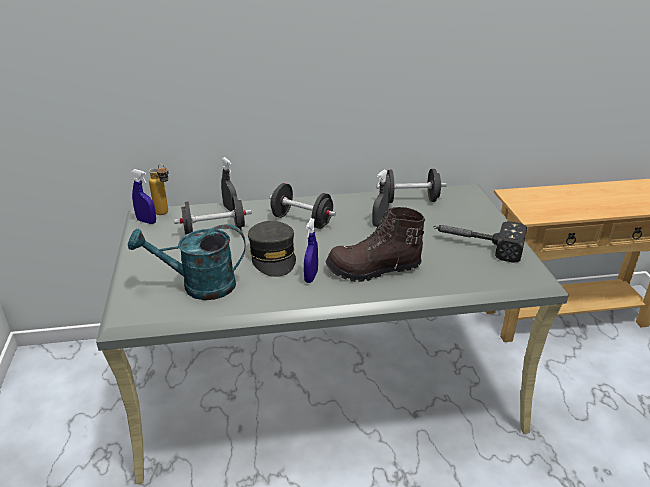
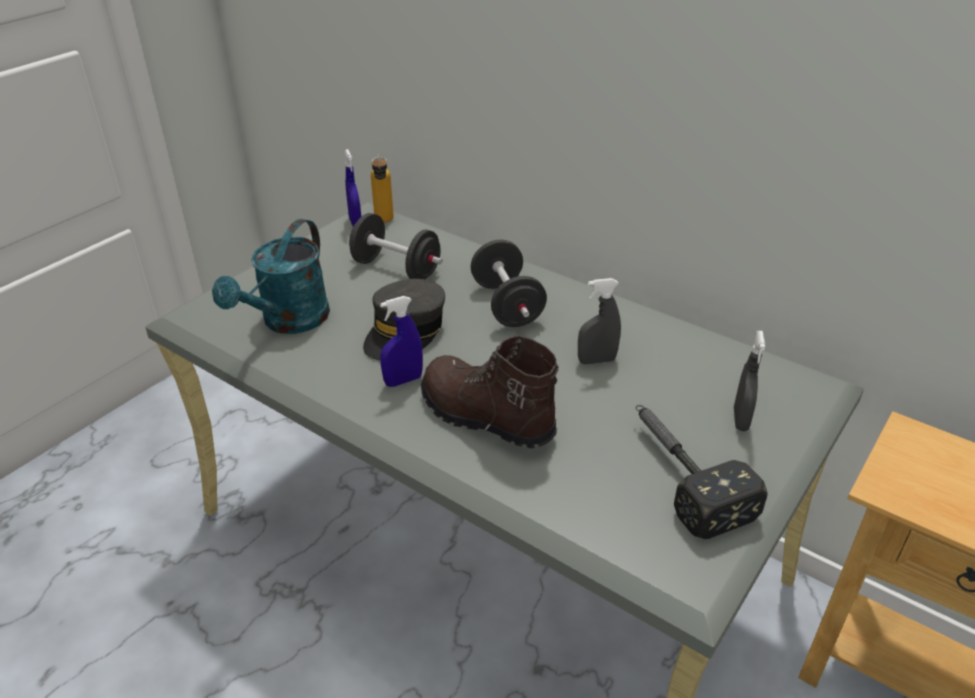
camera: 45 degrees right, 5 degrees up
turquoise watering can [128,224,245,300] -> turquoise watering can turned 105 degrees counterclockwise [212,219,330,334]
grey spray bottle [221,157,237,212] -> grey spray bottle moved to [734,331,765,431]
black dumbbell [376,169,447,203] -> none

